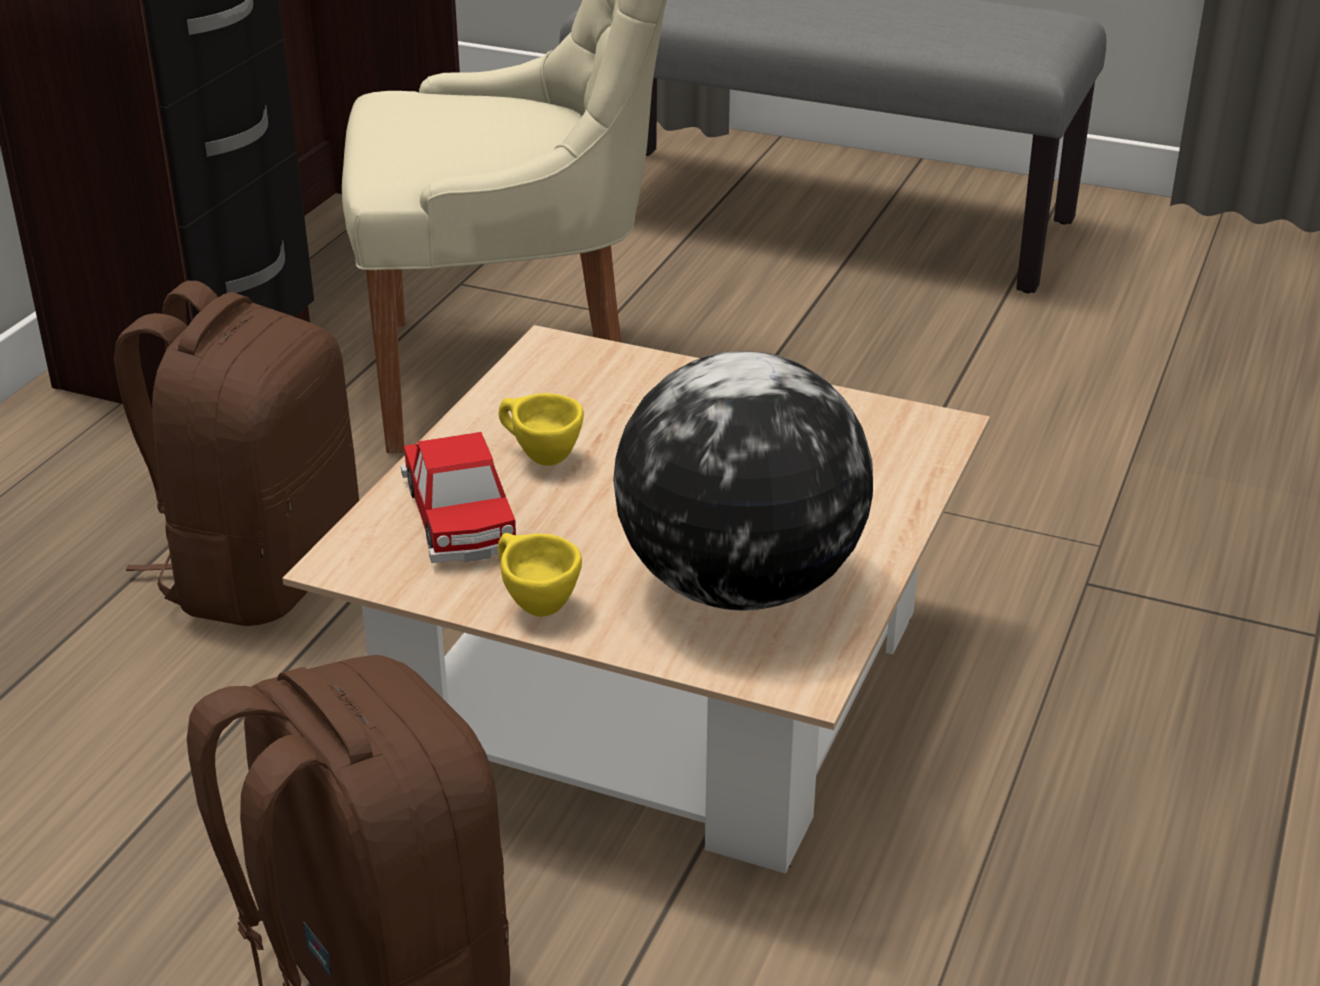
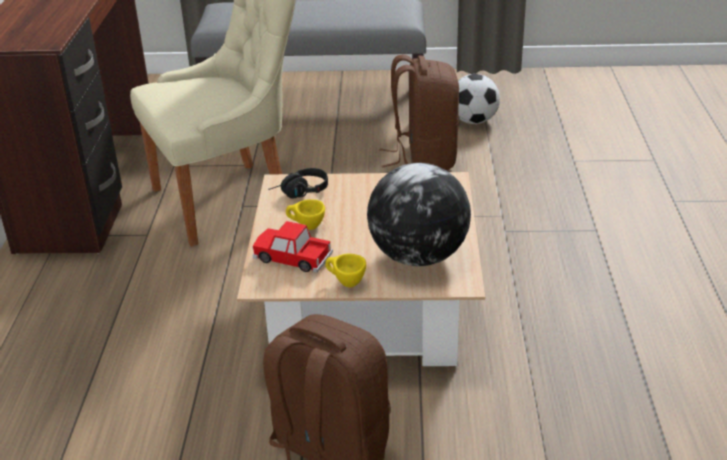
camera: 20 degrees left, 0 degrees up
brown backpack [114,281,359,626] -> brown backpack moved to [380,54,459,171]
toy car [401,432,519,563] -> toy car turned 150 degrees clockwise [253,221,333,273]
none -> black headphones [268,168,328,199]
none -> football [458,74,500,124]

